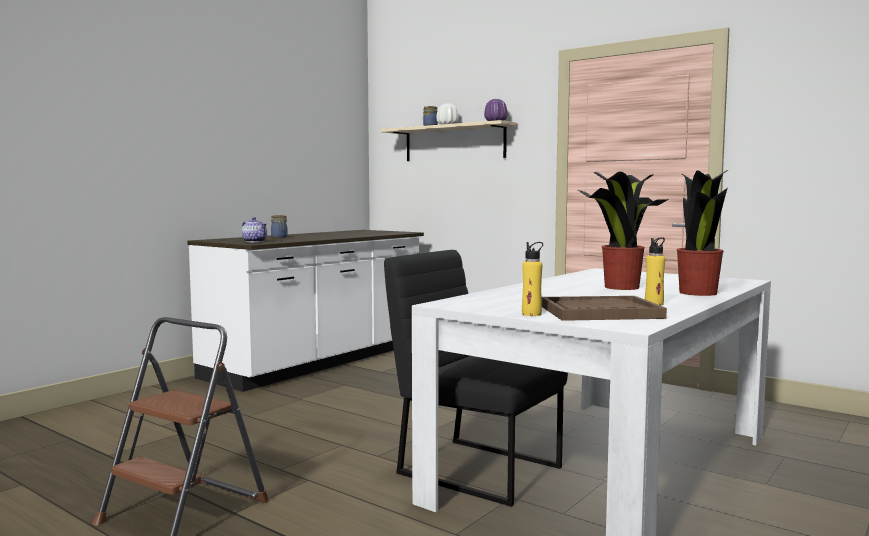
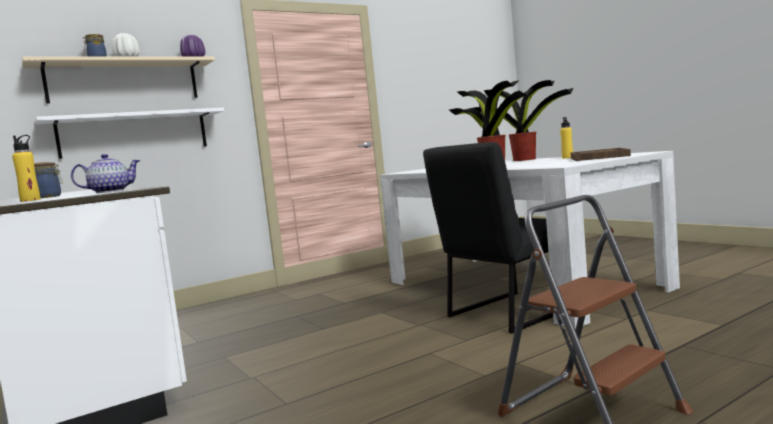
camera: 70 degrees left, 0 degrees up
yellow bottle [522,242,543,316] -> yellow bottle moved to [12,135,41,202]
none -> white shelf [35,108,224,159]

